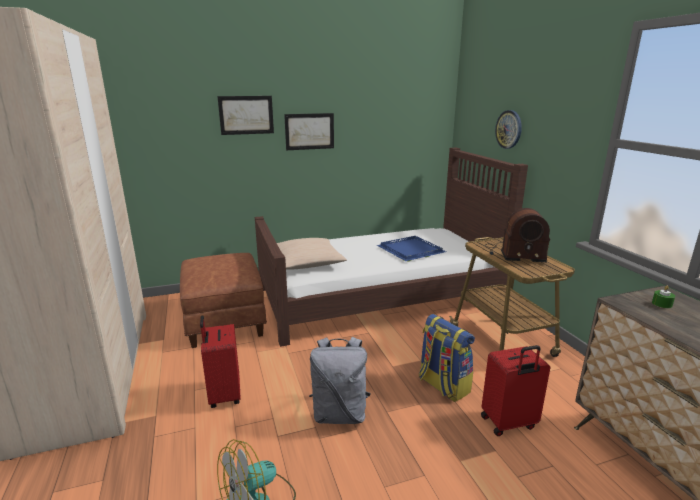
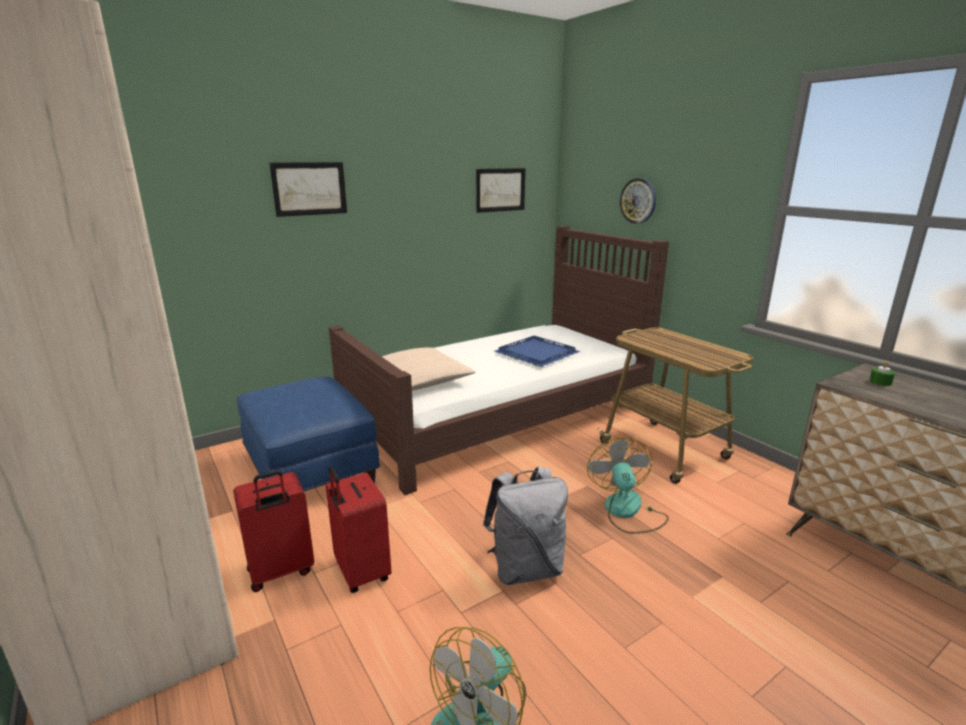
camera: 15 degrees left, 0 degrees up
brown ottoman [180,253,267,348] -> blue ottoman [237,376,380,491]
picture [284,113,334,150] -> picture moved to [476,168,525,213]
backpack [419,314,475,402] -> fan [587,438,669,534]
red suitcase [481,345,550,436] -> red suitcase moved to [233,470,315,592]
radio [485,208,550,262] -> none

